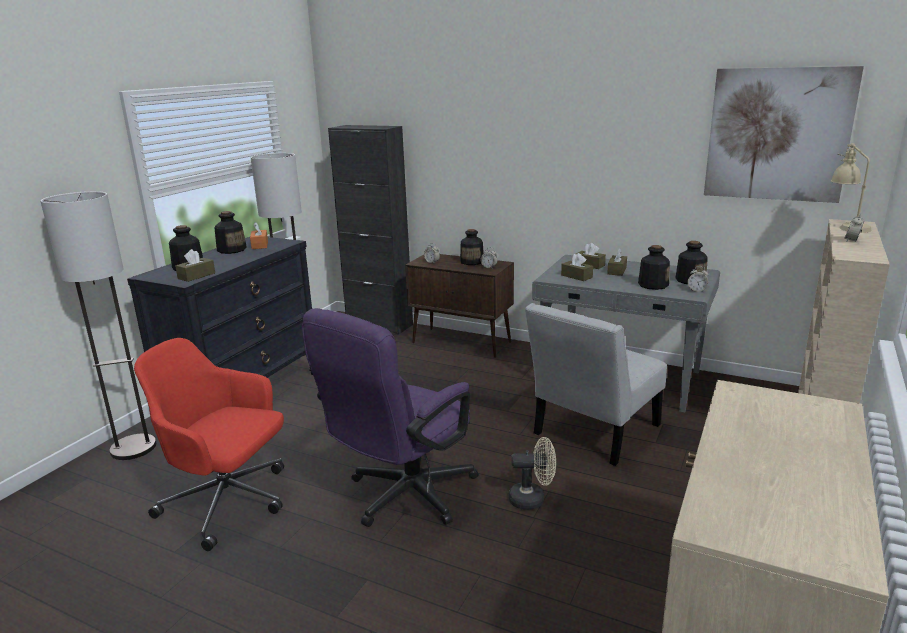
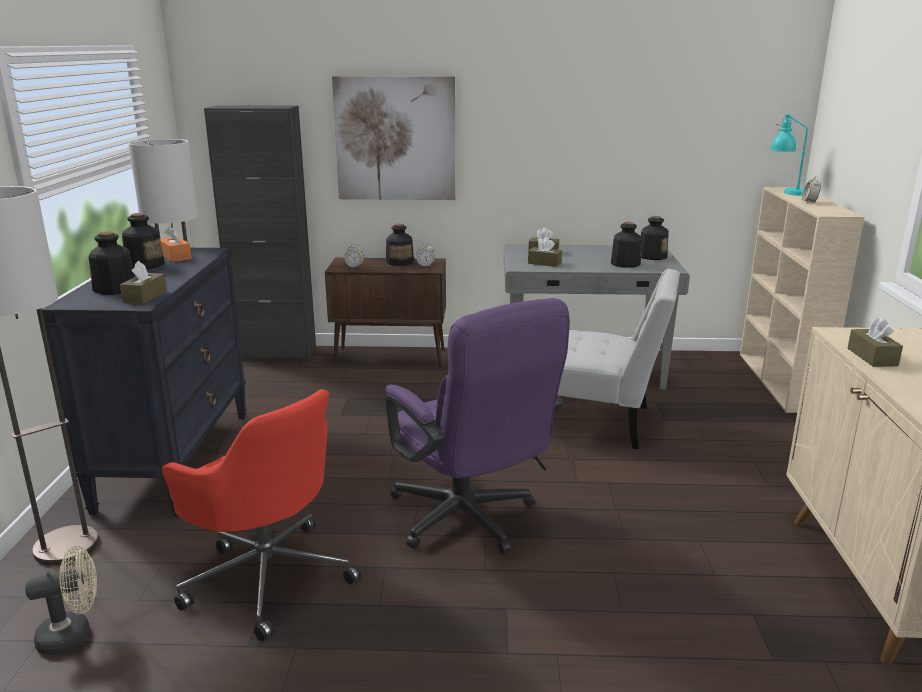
camera: 25 degrees left, 0 degrees up
red office chair [134,338,284,551] -> red office chair turned 135 degrees counterclockwise [162,389,361,641]
purple office chair [302,308,479,527] -> purple office chair turned 45 degrees counterclockwise [385,298,570,554]
beige fan [509,437,556,510] -> beige fan moved to [25,546,97,655]
white chair [525,303,667,466] -> white chair turned 90 degrees counterclockwise [558,269,680,449]
brown tissue box [607,248,627,276] -> brown tissue box moved to [848,317,903,367]
alarm clock [688,266,709,293] -> none
picture [704,66,864,203] -> picture moved to [332,76,455,200]
beige table lamp [831,143,872,233] -> turquoise table lamp [770,114,808,196]

